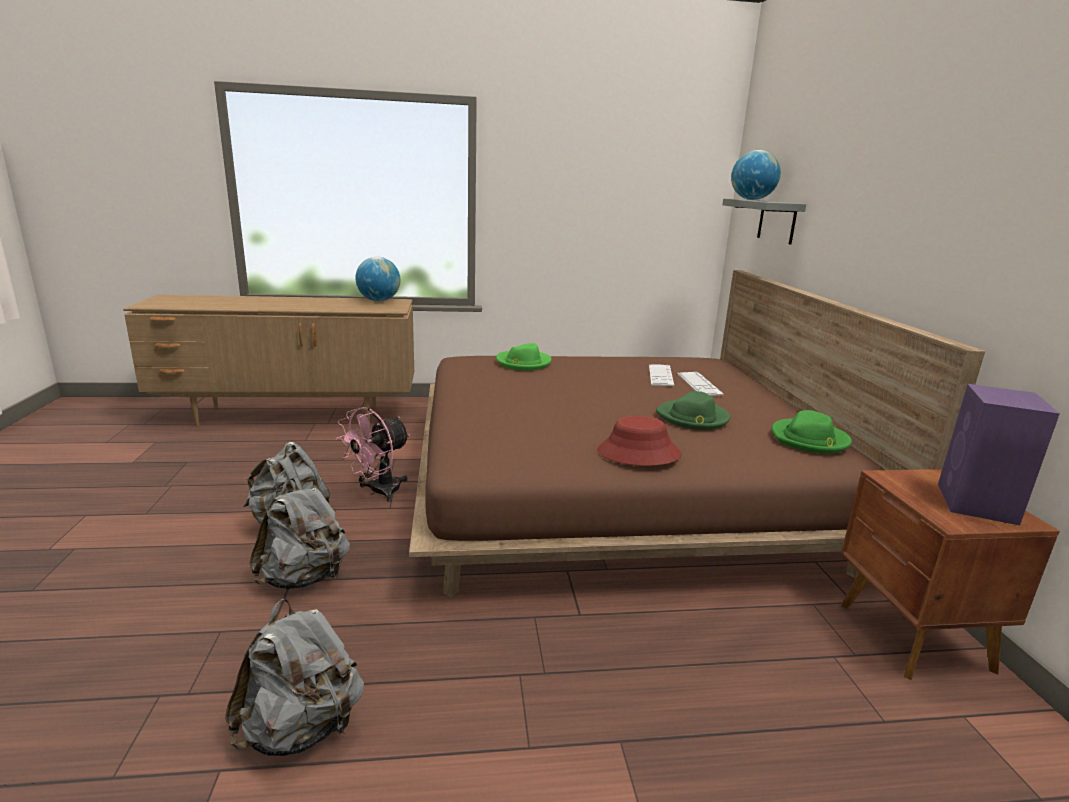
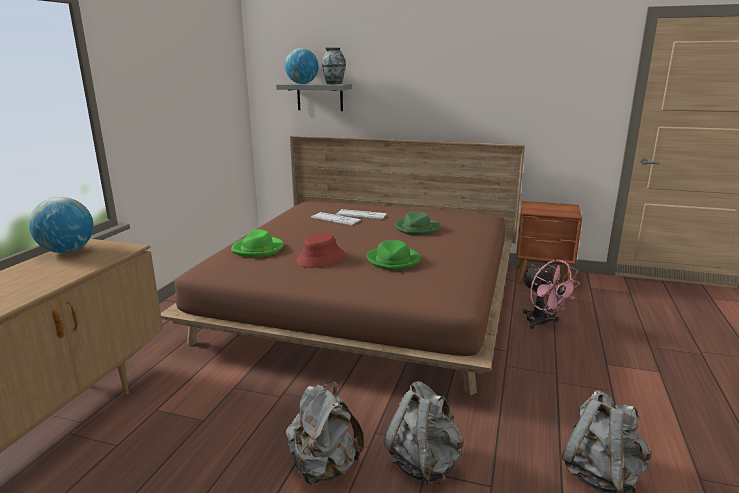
camera: 65 degrees left, 0 degrees up
pink fan [336,407,410,502] -> pink fan moved to [522,259,580,329]
red hat [597,416,682,466] -> red hat moved to [296,233,345,268]
green hat [772,410,852,454] -> green hat moved to [366,240,421,271]
purple speaker [938,384,1060,525] -> none
none -> vase [322,48,346,84]

